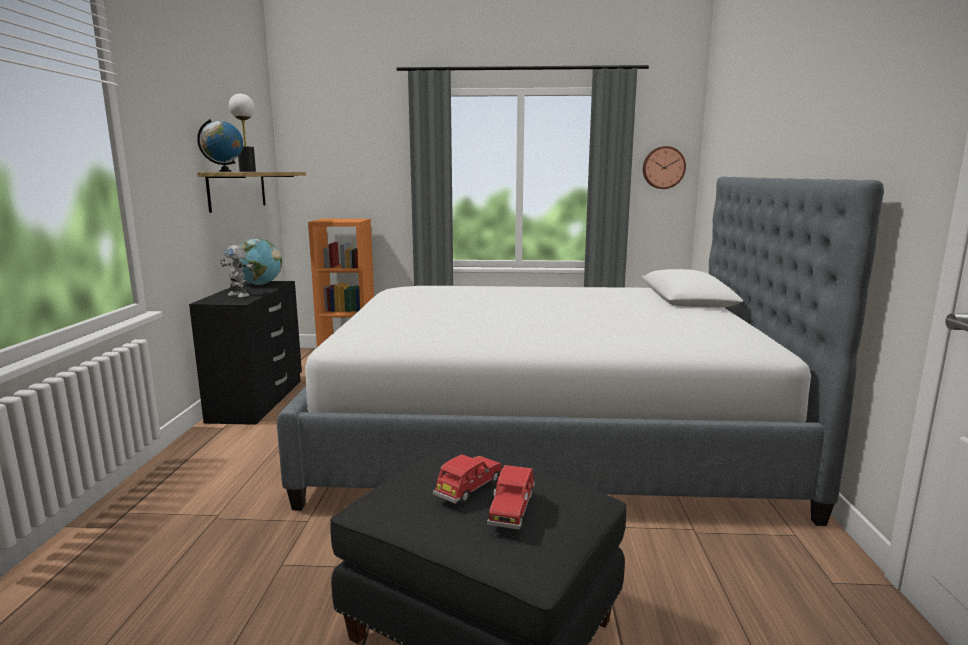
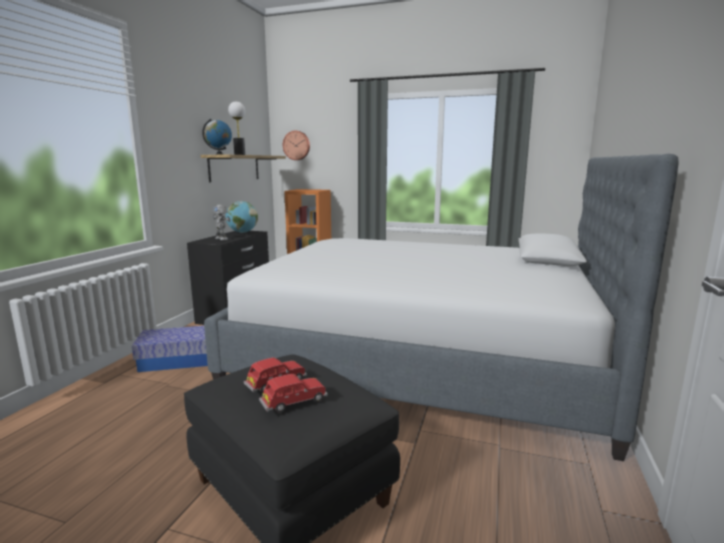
camera: 15 degrees right, 0 degrees up
red toy car [487,465,535,530] -> red toy car turned 150 degrees counterclockwise [259,374,327,413]
wall clock [643,146,686,189] -> wall clock moved to [283,131,310,160]
none -> storage box [132,326,208,372]

